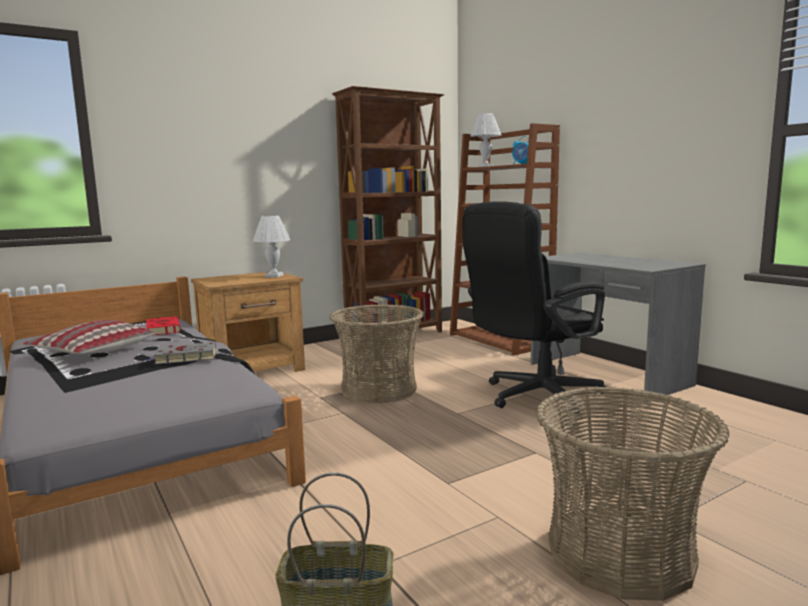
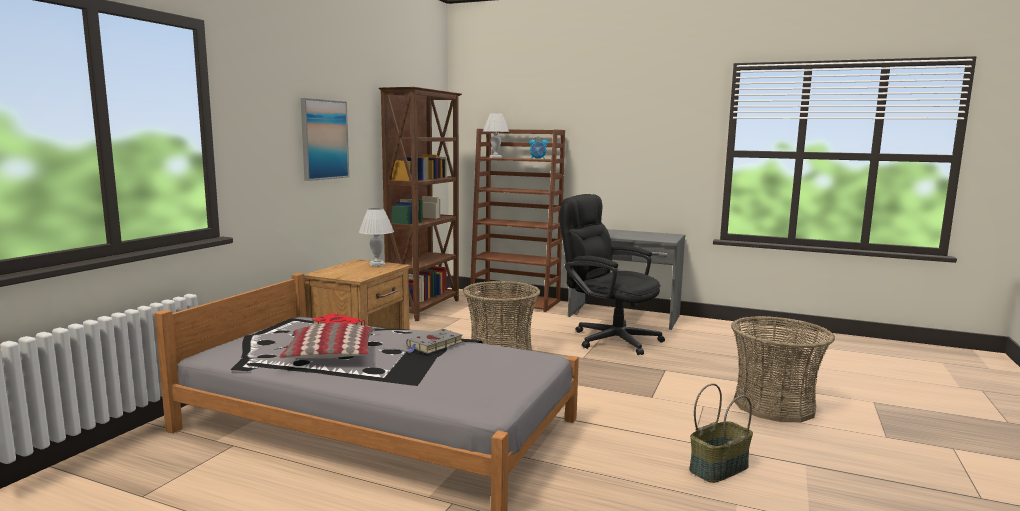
camera: 35 degrees left, 0 degrees up
black office chair [462,201,606,414] -> black office chair turned 105 degrees clockwise [560,194,665,355]
none -> picture [301,98,349,181]

